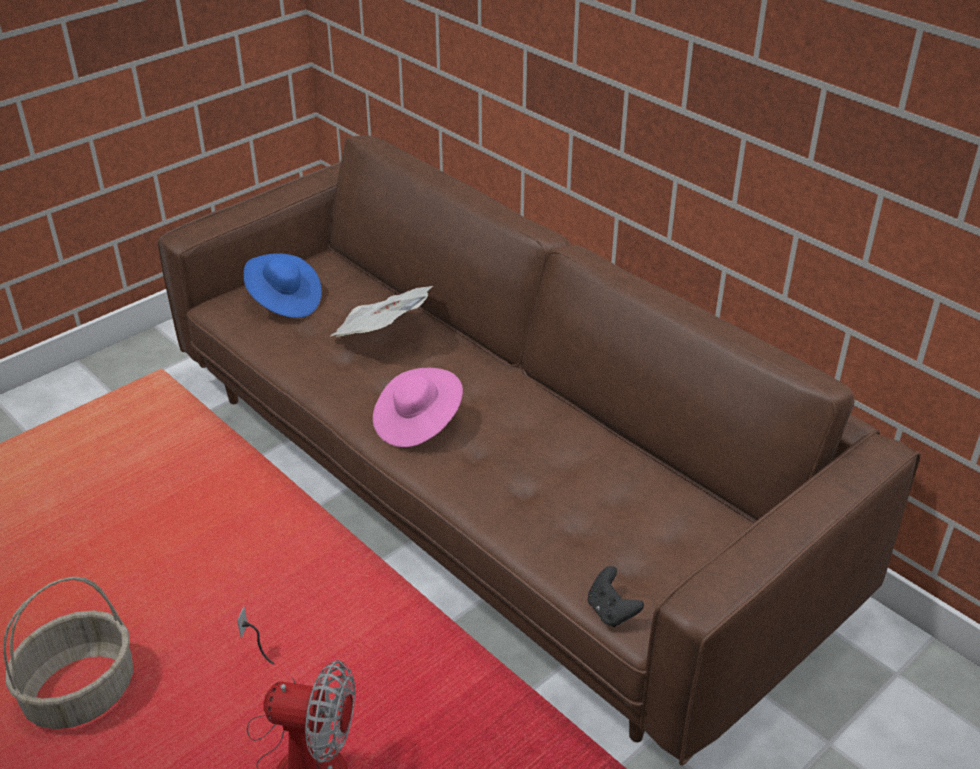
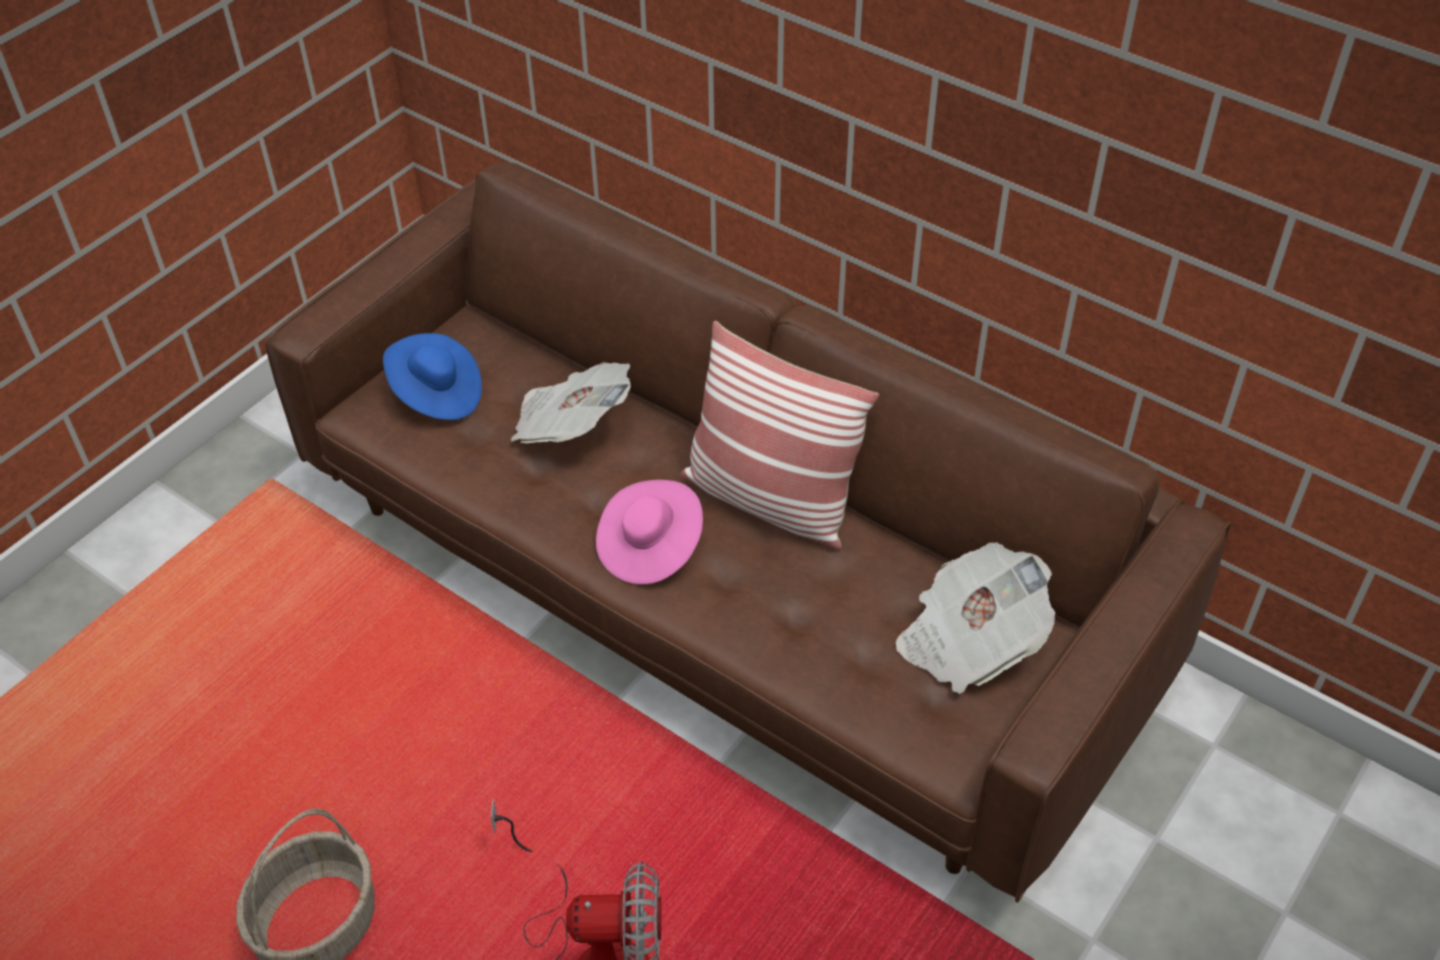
camera: 10 degrees left, 10 degrees up
black game controller [588,566,644,627] -> none
none -> pillow [681,321,879,550]
none -> newspaper [896,542,1055,694]

